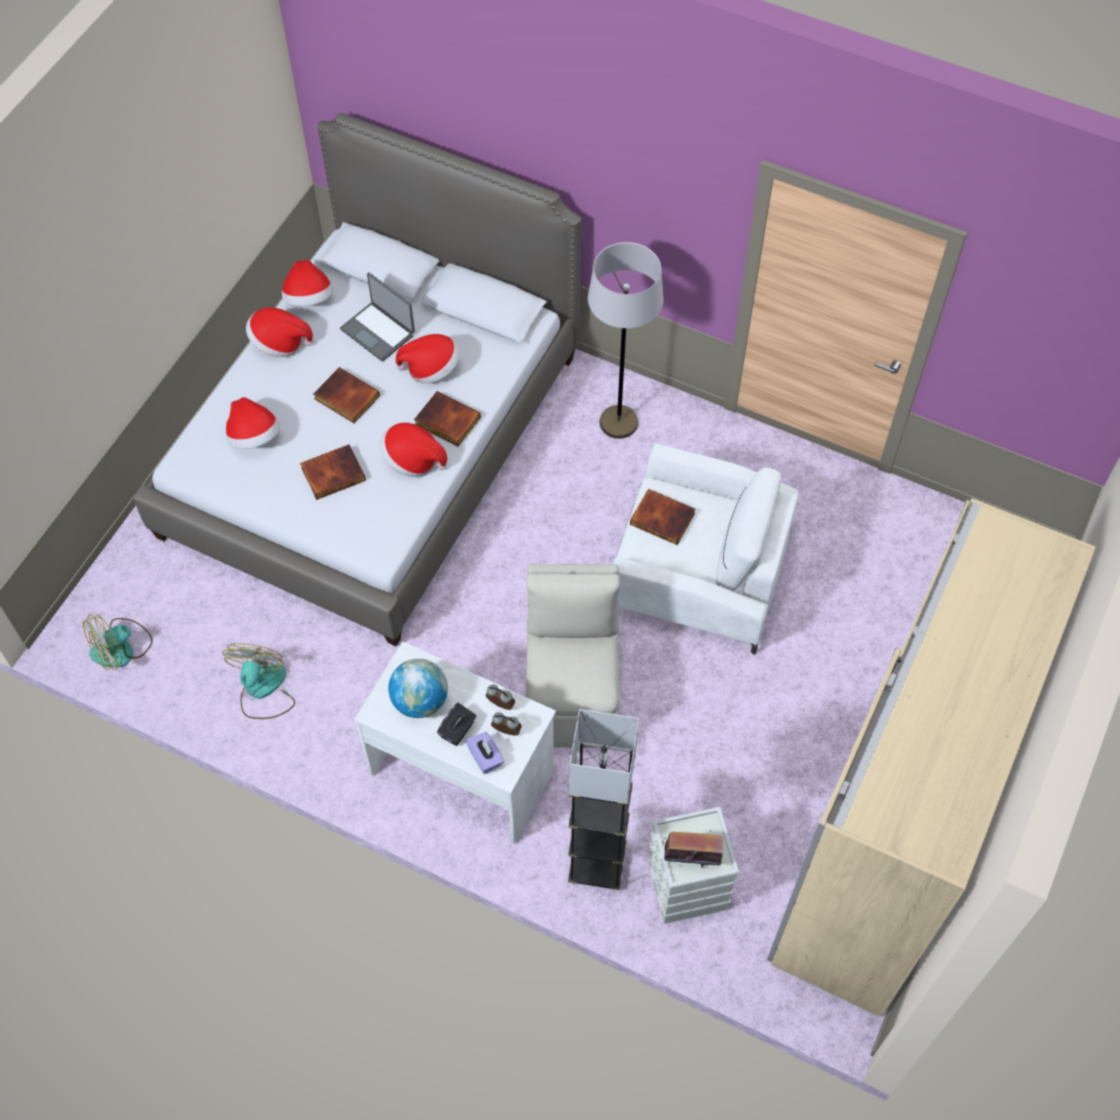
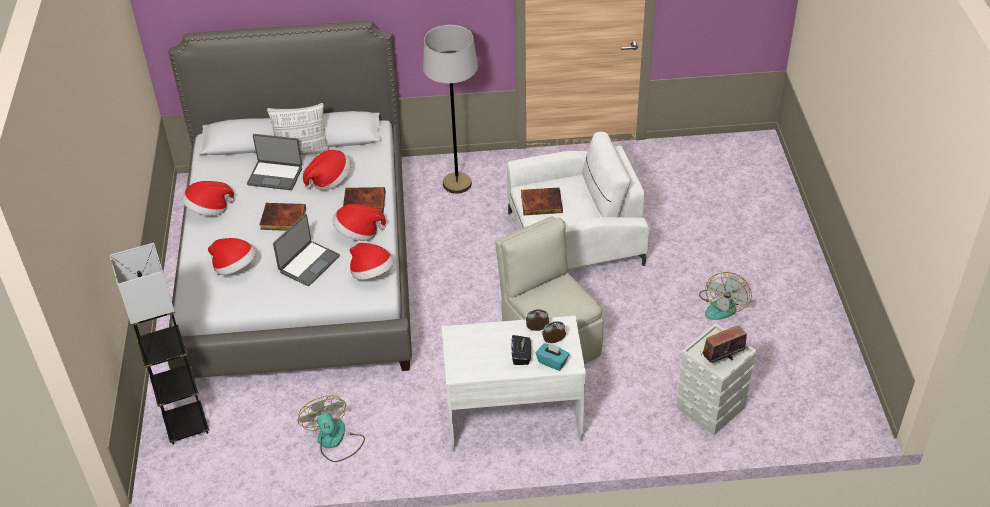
camera: 30 degrees left, 15 degrees down
fan [83,614,153,670] -> fan moved to [699,272,752,320]
hat [282,259,333,306] -> hat moved to [350,243,394,280]
book [300,444,366,500] -> laptop [273,214,340,286]
globe [388,659,448,718] -> none
purple tissue box [466,732,504,774] -> turquoise tissue box [536,342,570,371]
grey floor lamp [568,709,639,890] -> grey floor lamp moved to [110,243,209,445]
beige wardrobe [767,498,1096,1017] -> none
none -> pillow [267,103,329,155]

